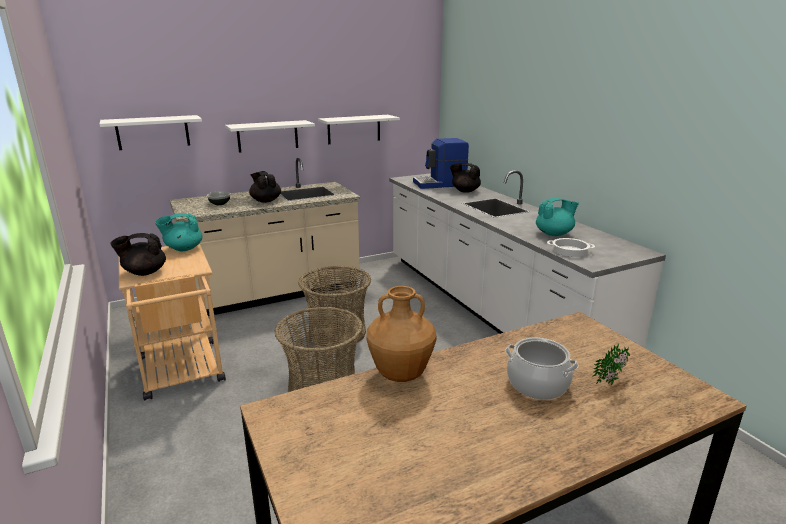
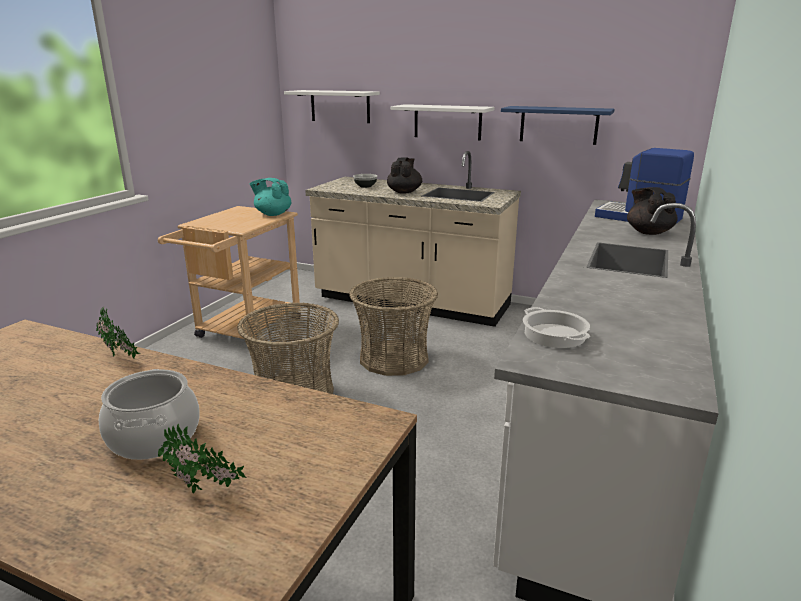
camera: 50 degrees right, 0 degrees up
black teapot [110,233,166,276] -> none
white shelf [318,115,400,144] -> blue shelf [501,106,615,145]
brown vase [367,286,437,382] -> potted plant [96,307,140,358]
turquoise teapot [536,198,579,236] -> none

